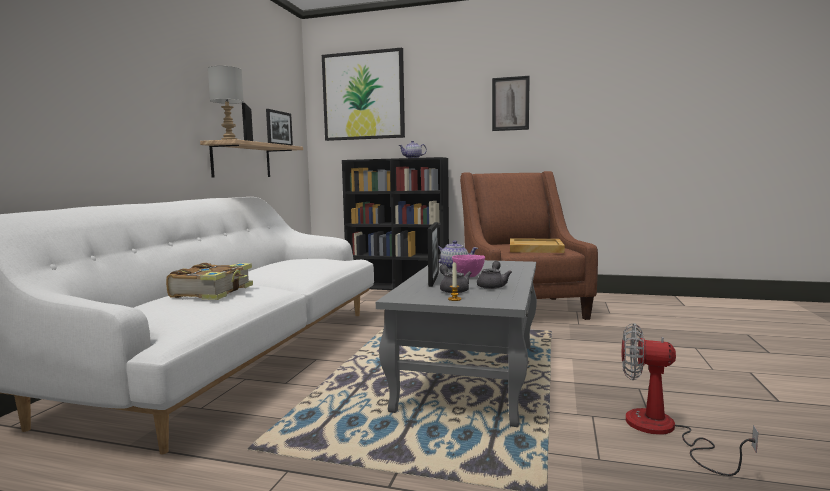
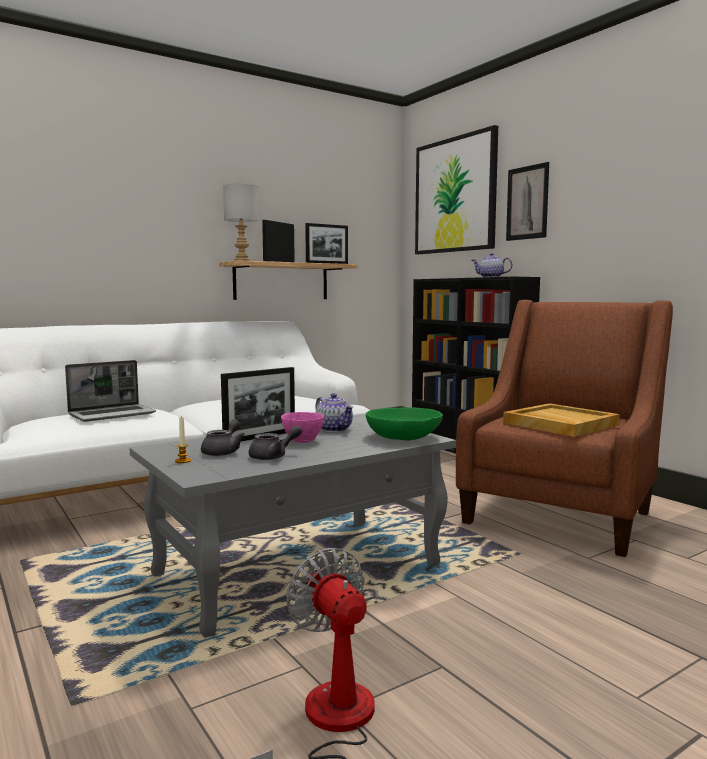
camera: 40 degrees right, 0 degrees up
book [166,263,253,300] -> laptop [65,360,156,422]
picture [492,76,530,131] -> picture moved to [506,162,549,241]
none -> green bowl [366,407,443,440]

